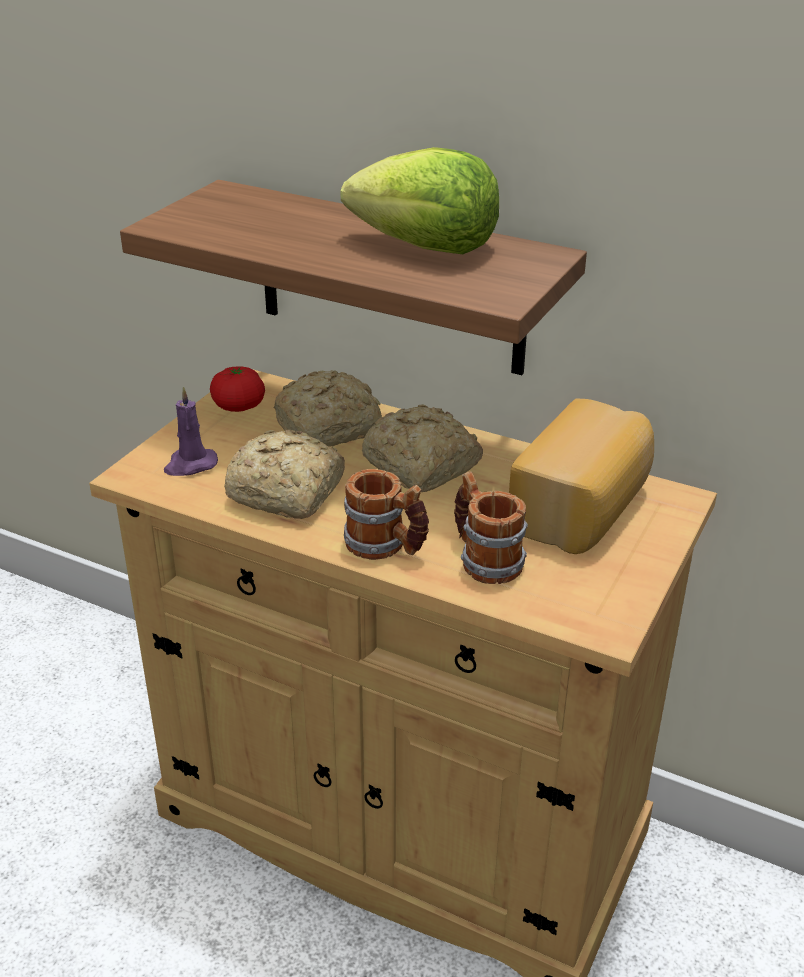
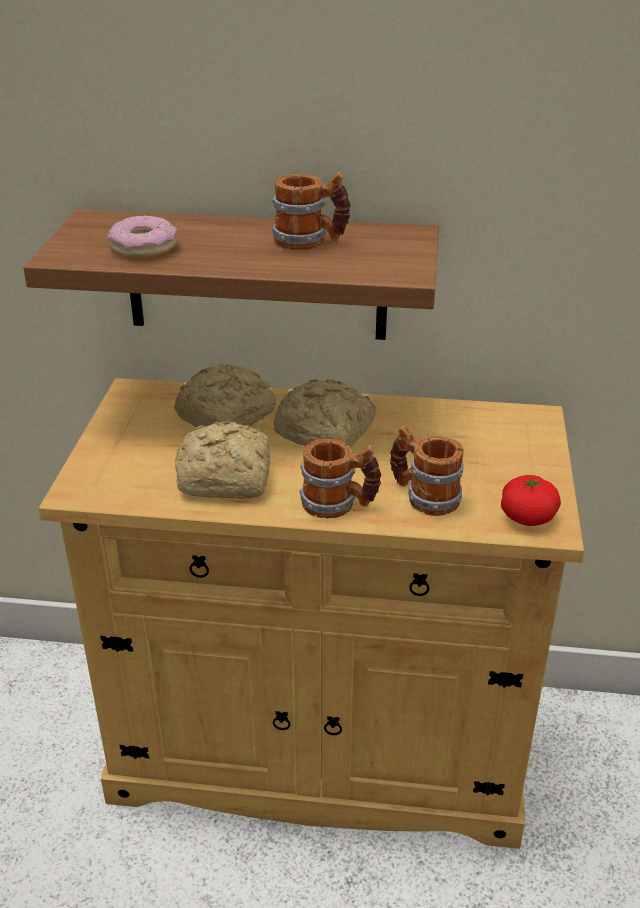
camera: 20 degrees left, 0 degrees up
purple candle [164,386,218,476] -> none
tomato [210,366,265,412] -> tomato moved to [501,475,561,526]
lettuce [341,147,499,254] -> mug [272,172,351,250]
bread [509,398,654,554] -> none
none -> donut [108,215,178,258]

